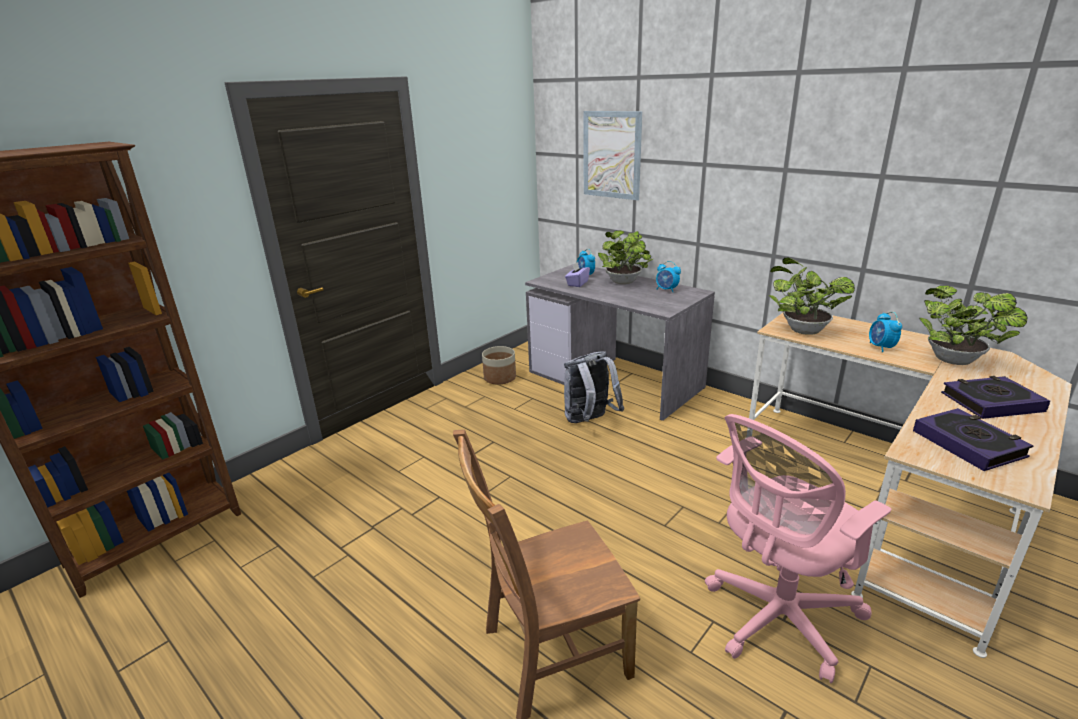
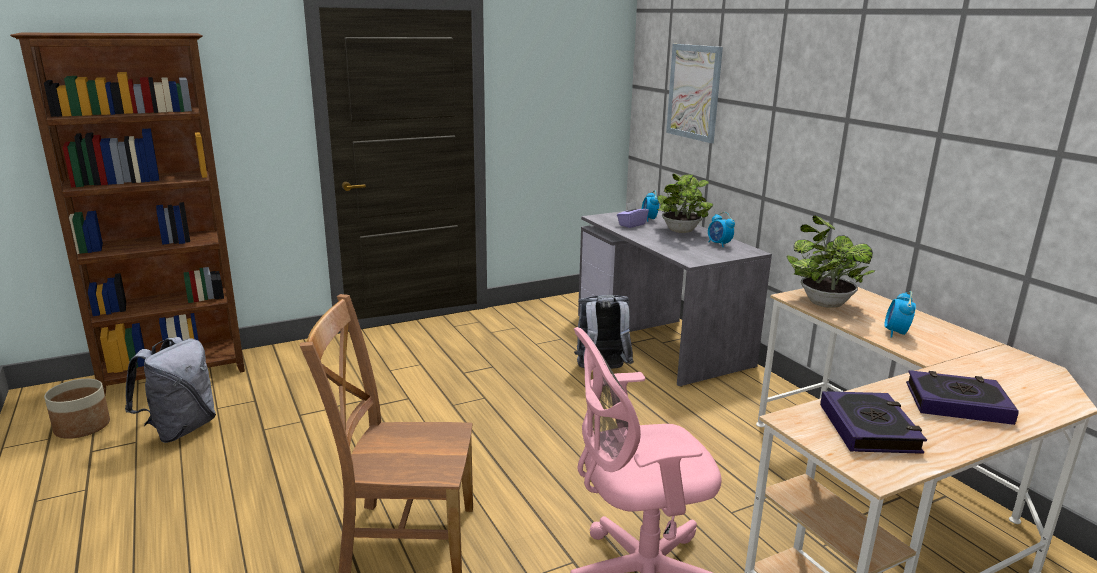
camera: 20 degrees right, 5 degrees down
planter [482,346,516,385] -> planter moved to [44,379,110,439]
potted plant [919,285,1028,365] -> none
none -> grey backpack [125,337,216,443]

